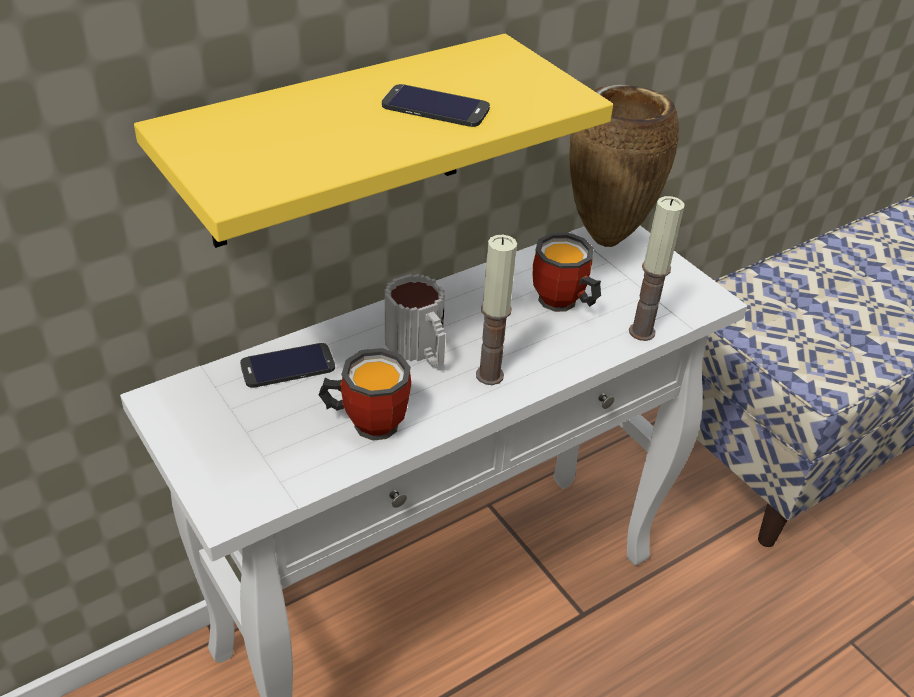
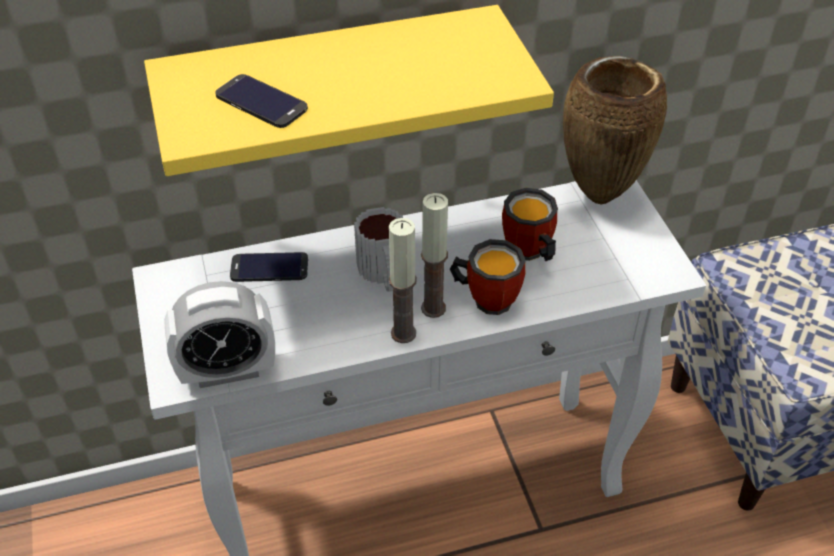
camera: 20 degrees right, 5 degrees up
mug [319,348,411,441] -> mug moved to [450,239,526,315]
phone [382,84,490,127] -> phone moved to [215,74,308,128]
candle [629,196,685,341] -> candle moved to [389,218,417,343]
none -> alarm clock [164,281,275,388]

